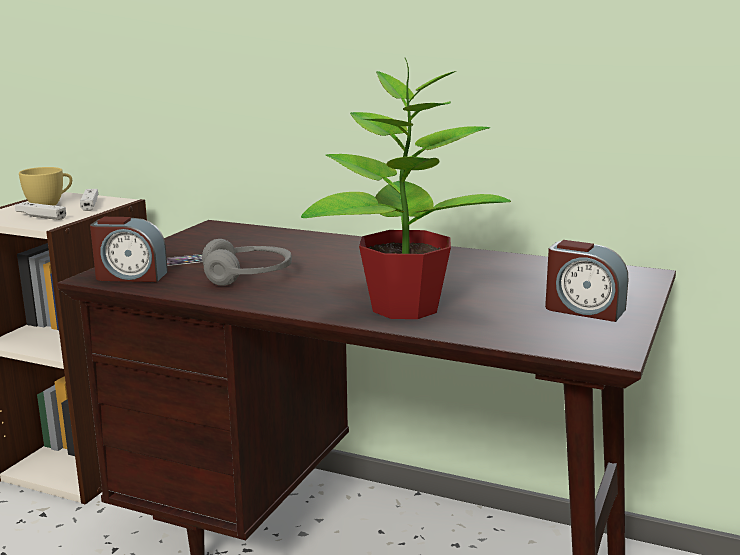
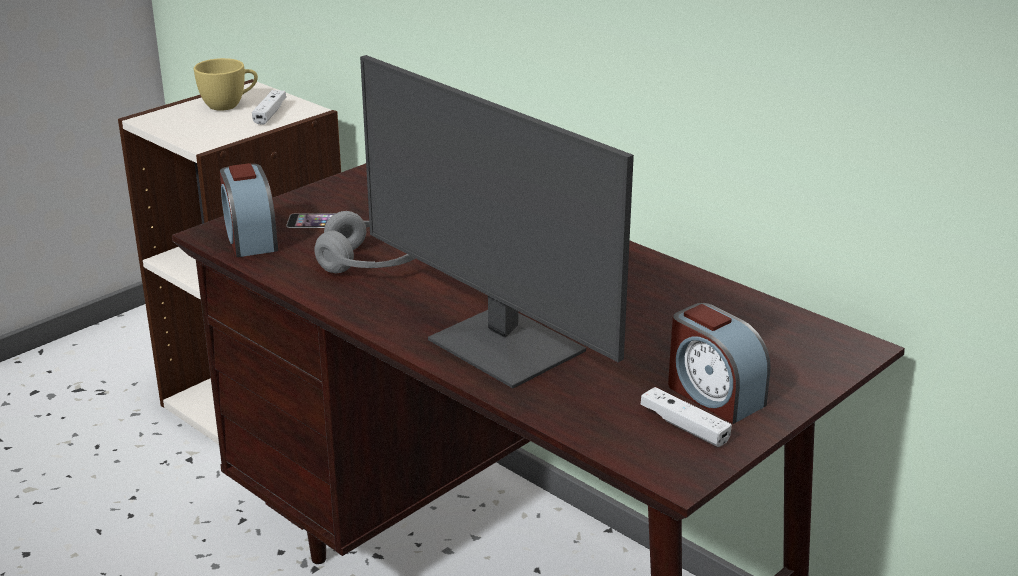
camera: 20 degrees right, 10 degrees up
white game controller [15,202,66,220] -> white game controller moved to [641,387,732,447]
alarm clock [90,217,168,282] -> alarm clock turned 45 degrees clockwise [220,163,279,257]
potted plant [301,58,511,319] -> monitor [360,55,634,388]

